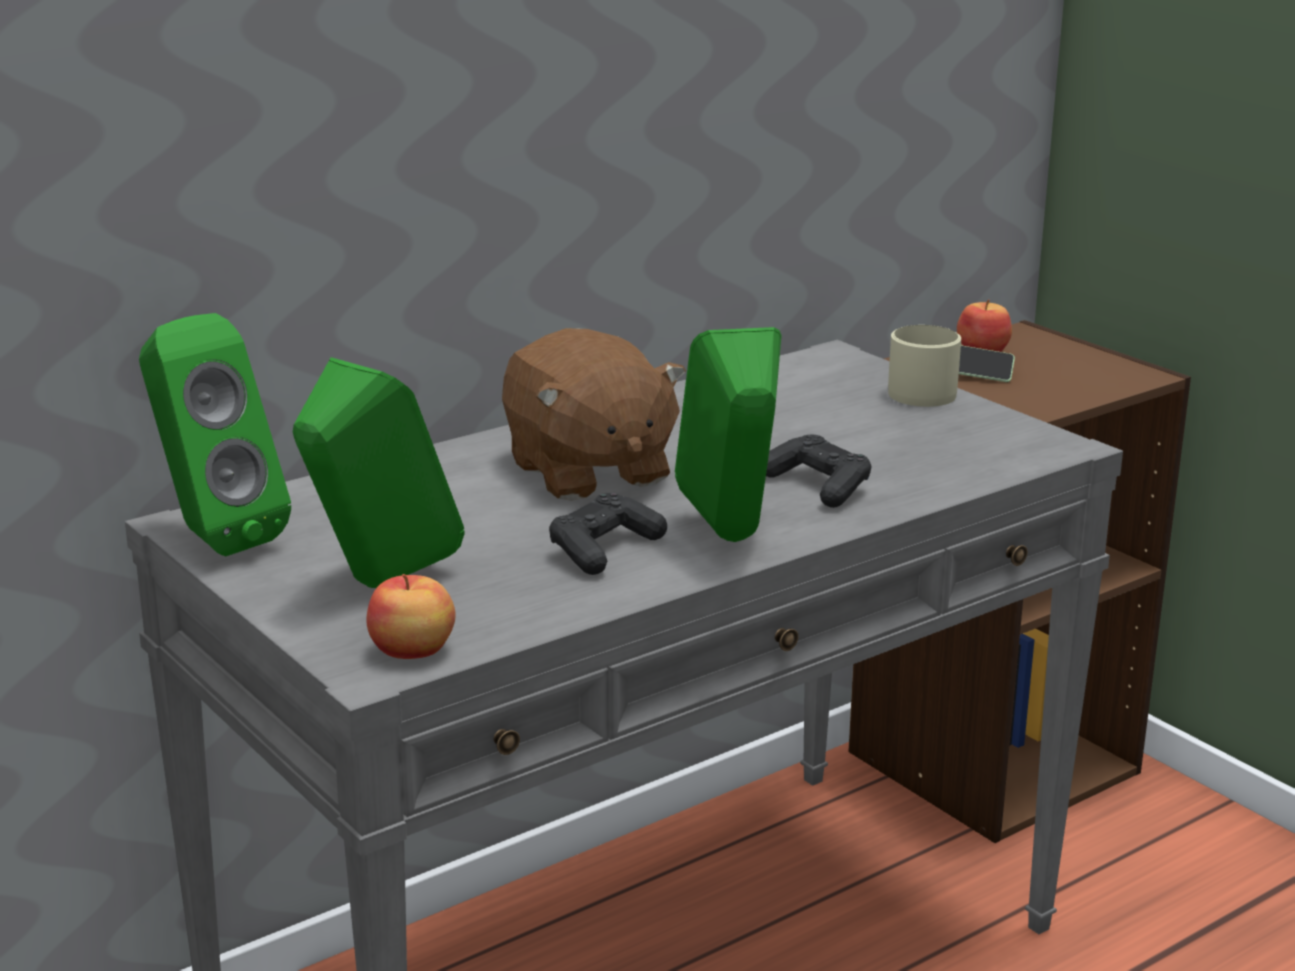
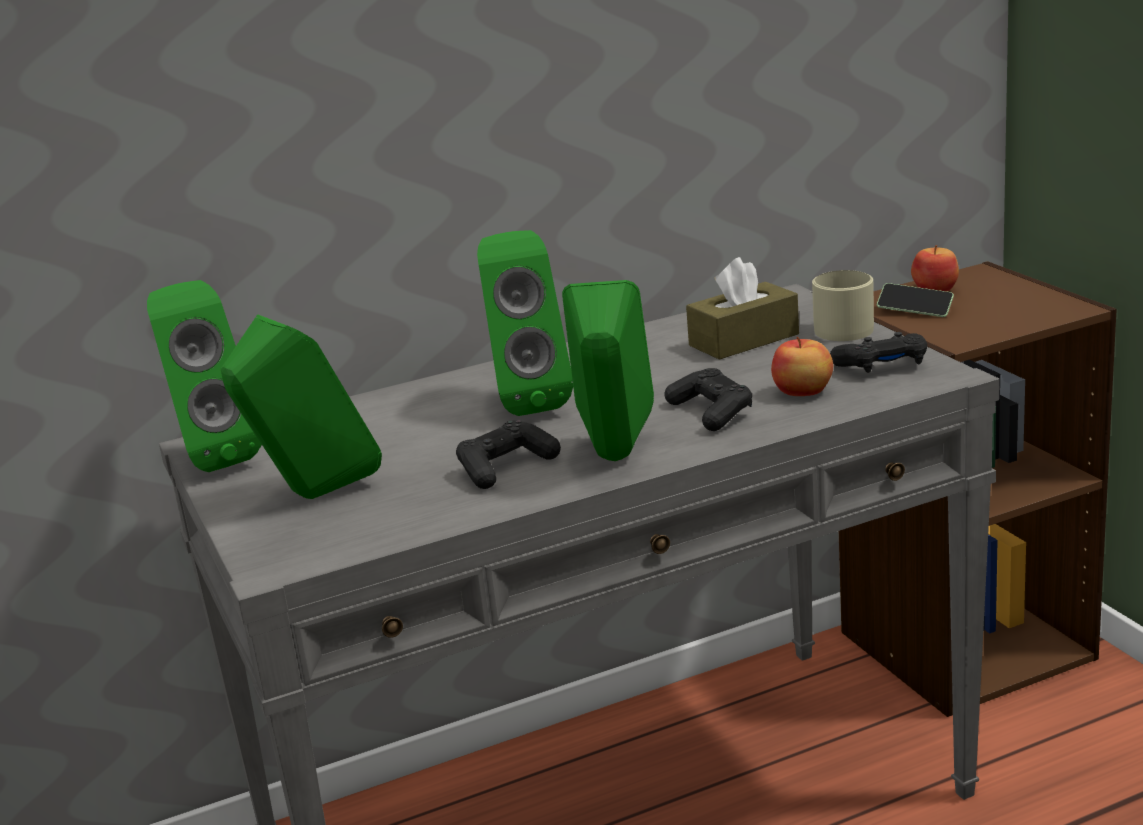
camera: 15 degrees right, 0 degrees up
apple [366,574,456,659] -> apple moved to [771,337,833,396]
brown plush toy [502,328,686,501] -> green speaker [477,230,573,416]
none -> brown tissue box [686,257,799,360]
none -> black game controller [830,332,927,373]

